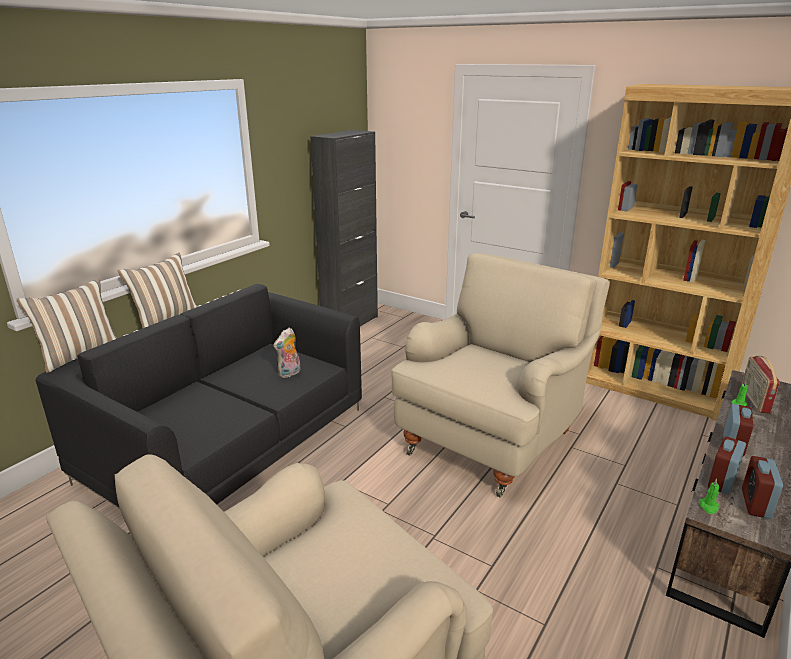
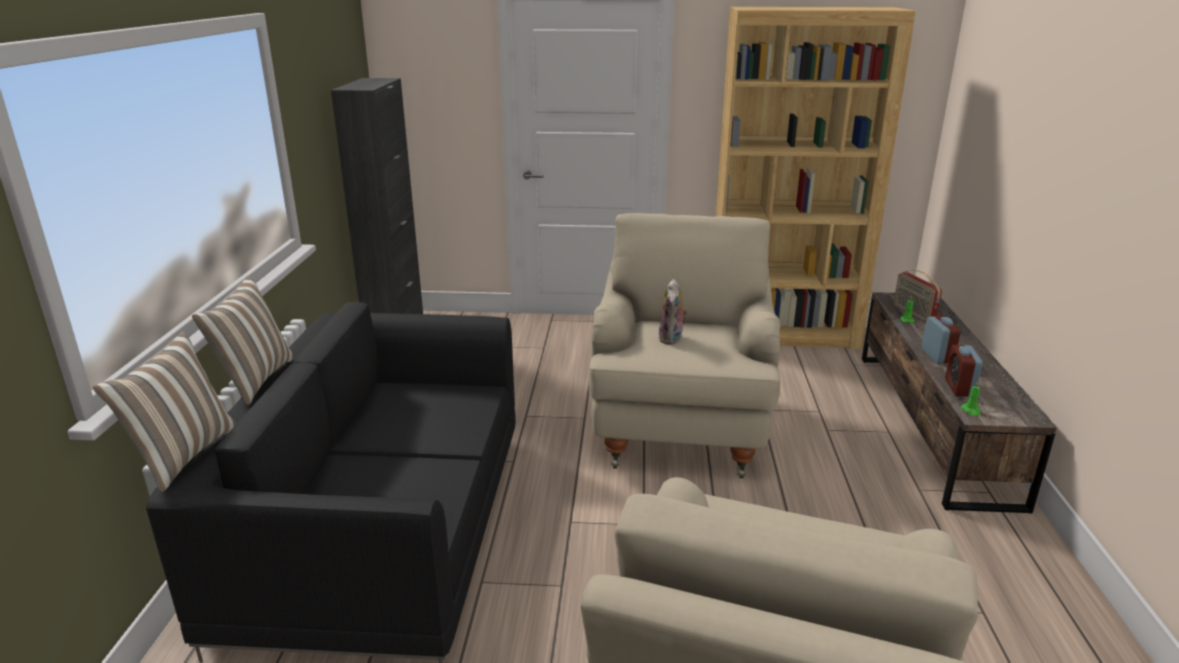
camera: 30 degrees left, 0 degrees up
plush toy [273,328,301,378] -> plush toy moved to [658,279,688,345]
alarm clock [742,456,783,519] -> none

